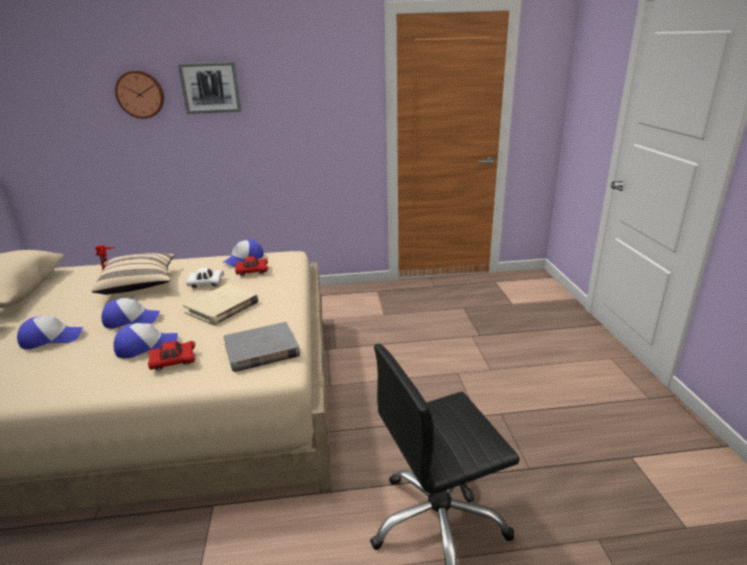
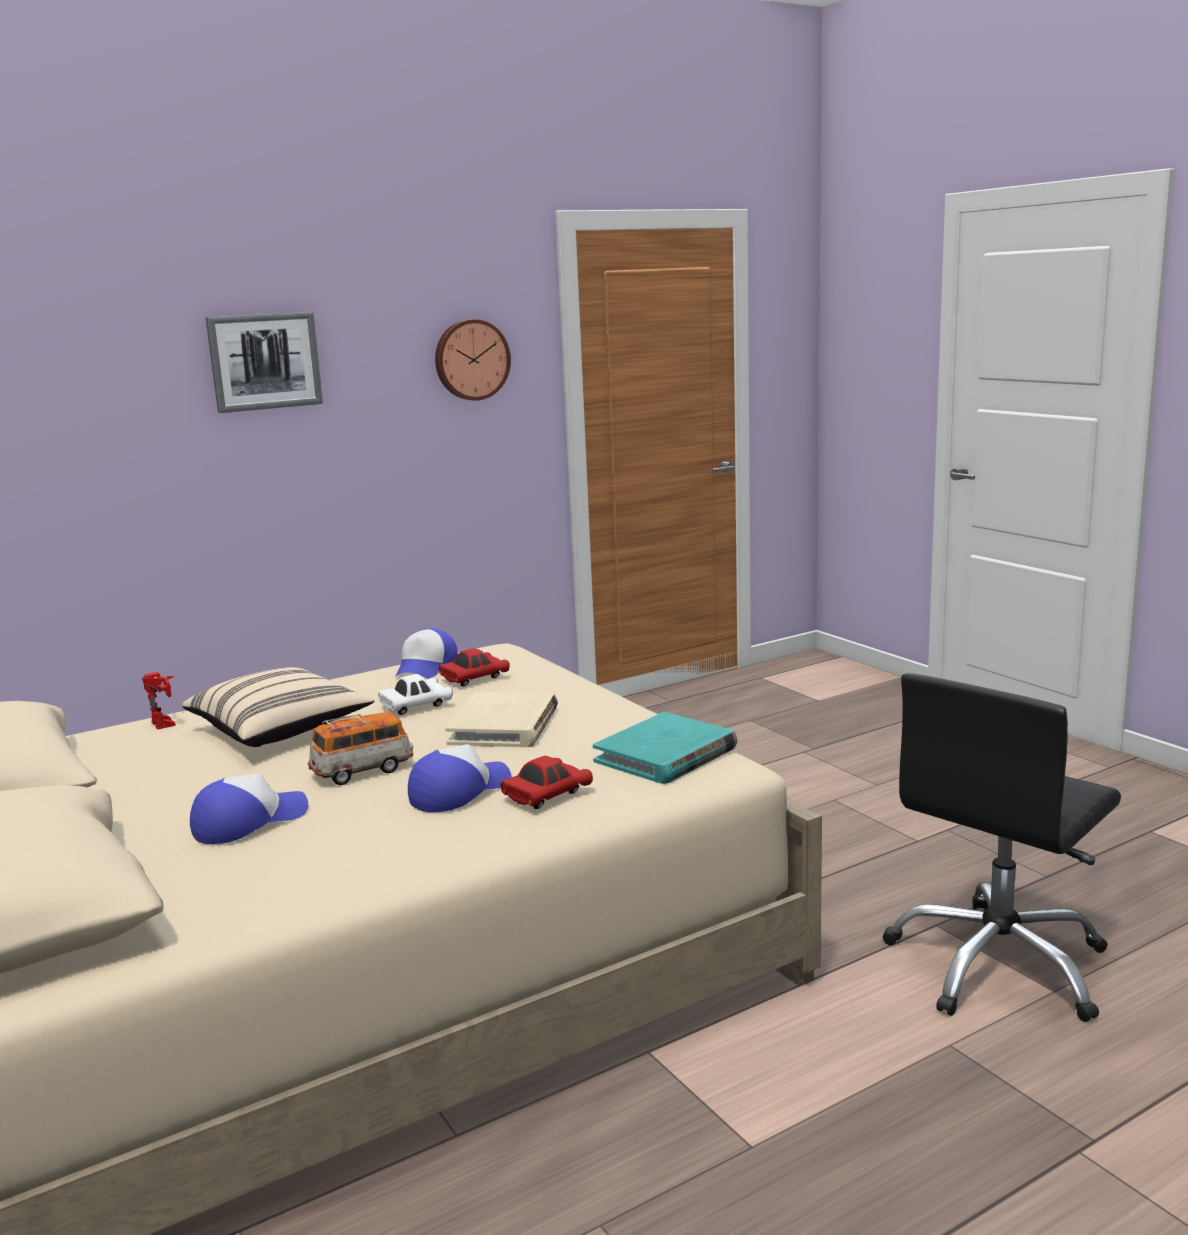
camera: 25 degrees left, 10 degrees down
cap [101,298,160,329] -> toy car [308,712,413,785]
wall clock [115,70,164,119] -> wall clock moved to [435,319,511,400]
grey book [223,322,300,372] -> turquoise book [593,712,737,784]

